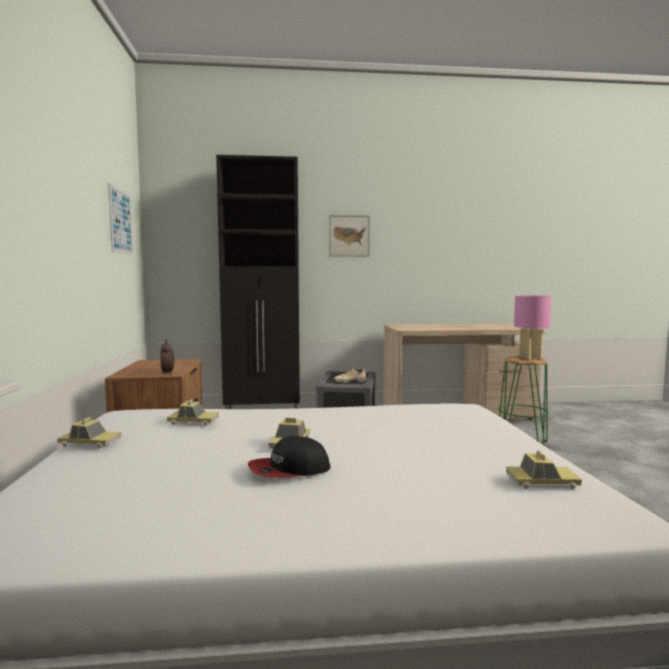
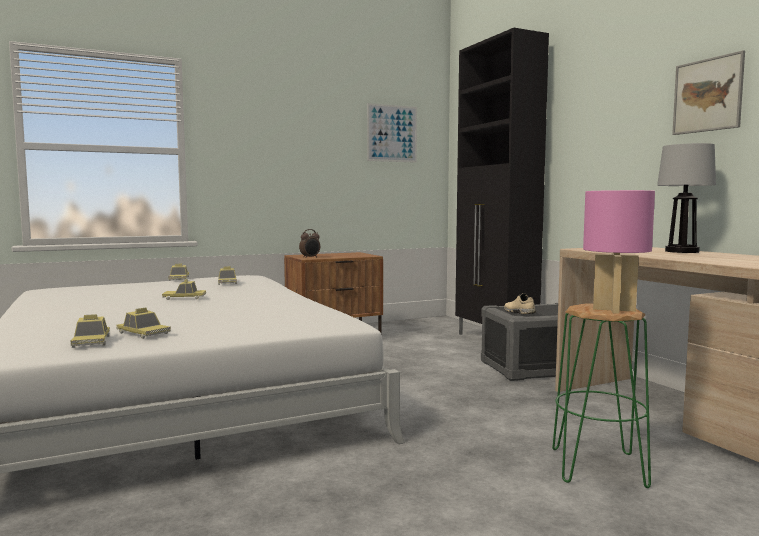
camera: 70 degrees right, 0 degrees up
cap [248,436,330,478] -> none
picture [329,215,370,257] -> picture moved to [672,50,745,135]
none -> toy car [116,307,171,339]
none -> table lamp [657,143,716,253]

